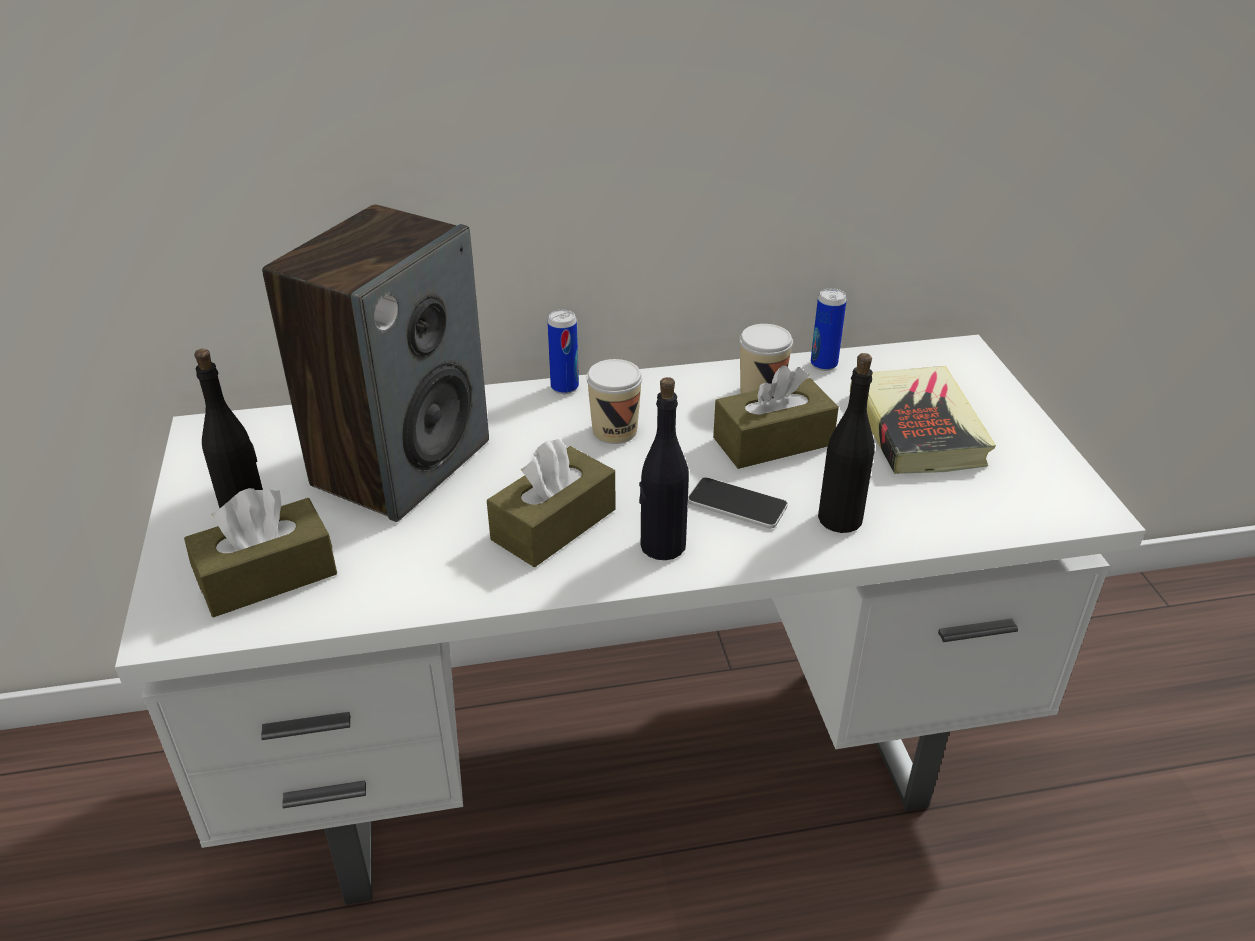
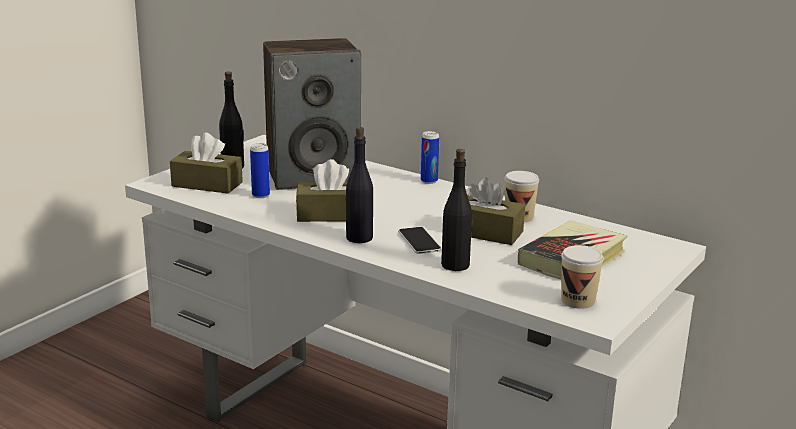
camera: 45 degrees right, 15 degrees down
cup [587,359,642,444] -> cup moved to [561,245,604,309]
can [811,288,847,371] -> can moved to [250,143,270,198]

